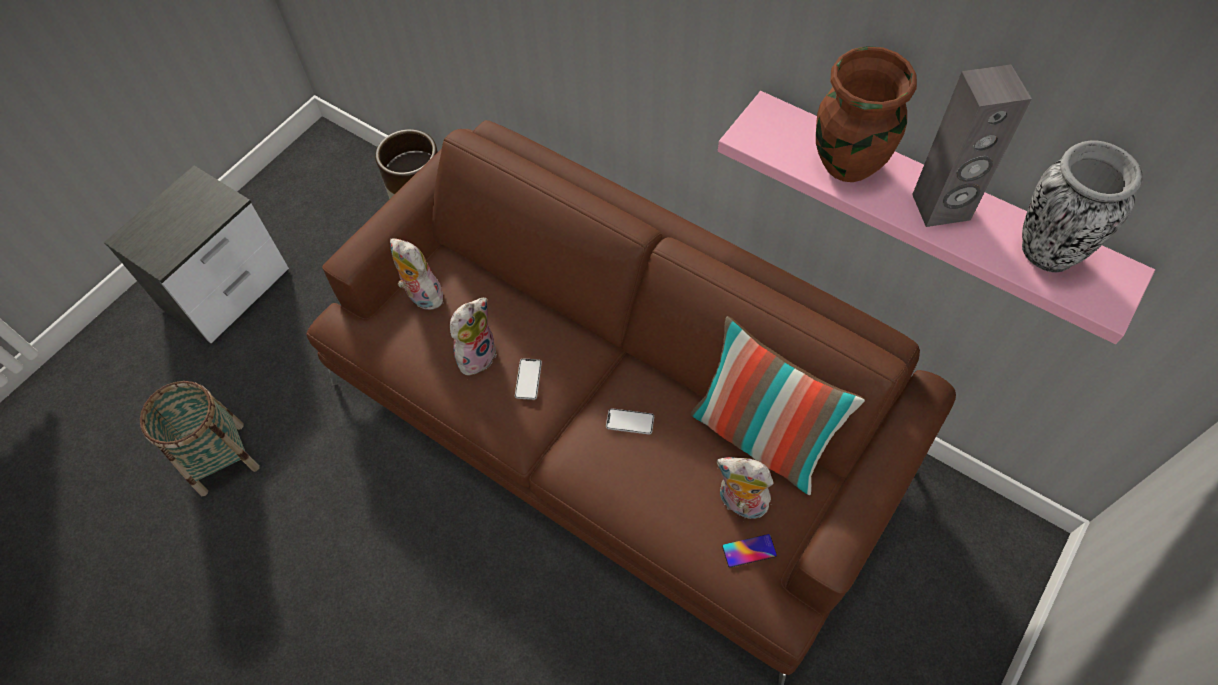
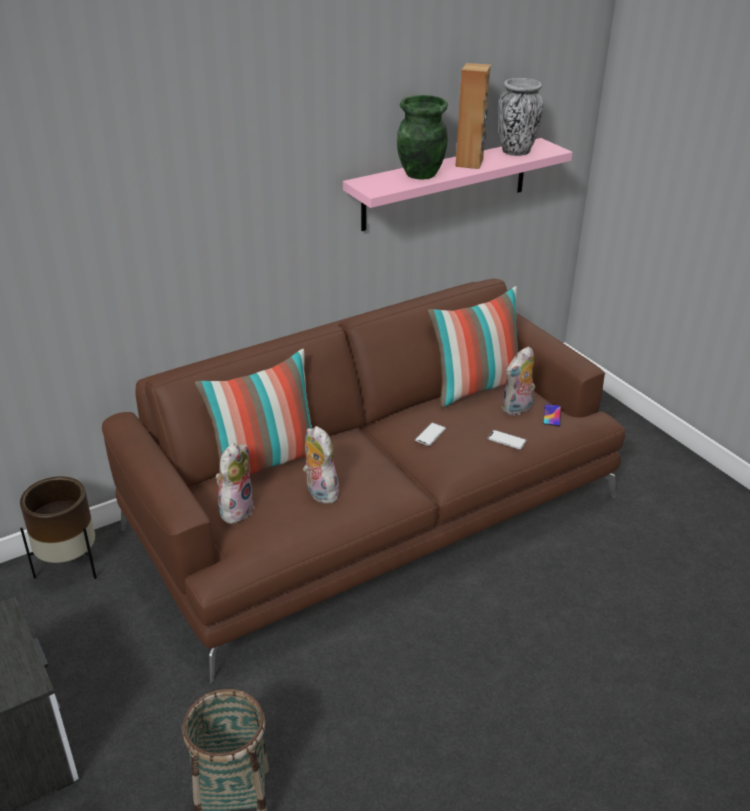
camera: 70 degrees left, 25 degrees down
plush toy [390,238,443,310] -> plush toy turned 135 degrees clockwise [215,443,255,524]
phone [515,358,542,400] -> phone moved to [488,430,527,449]
brown vase [816,46,917,182] -> green vase [397,95,448,179]
grey speaker [912,64,1032,227] -> brown speaker [455,63,491,169]
none -> pillow [195,349,312,484]

